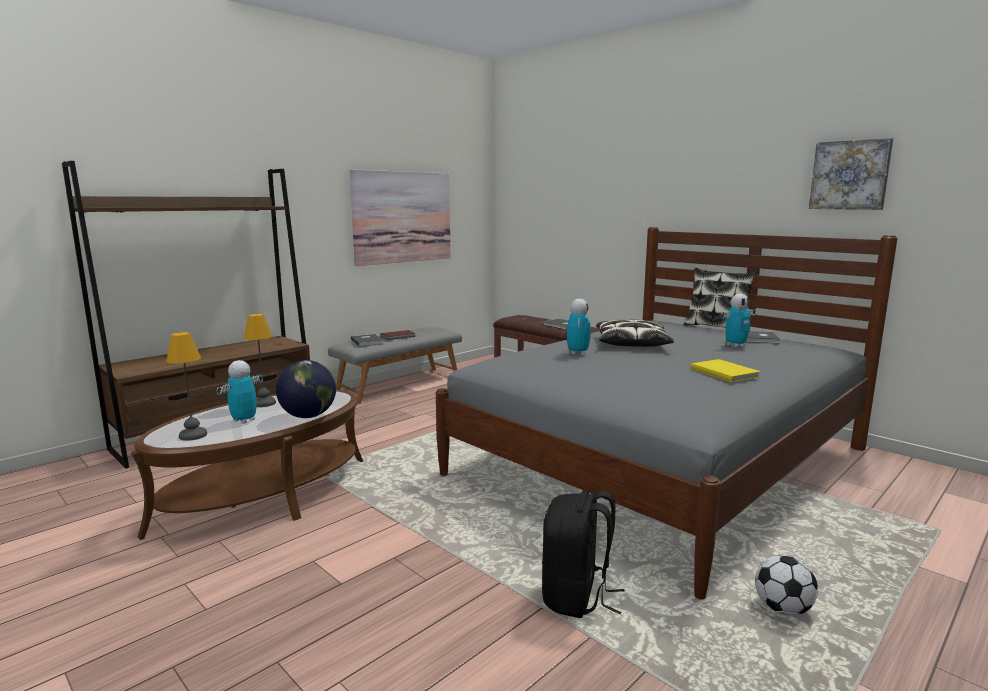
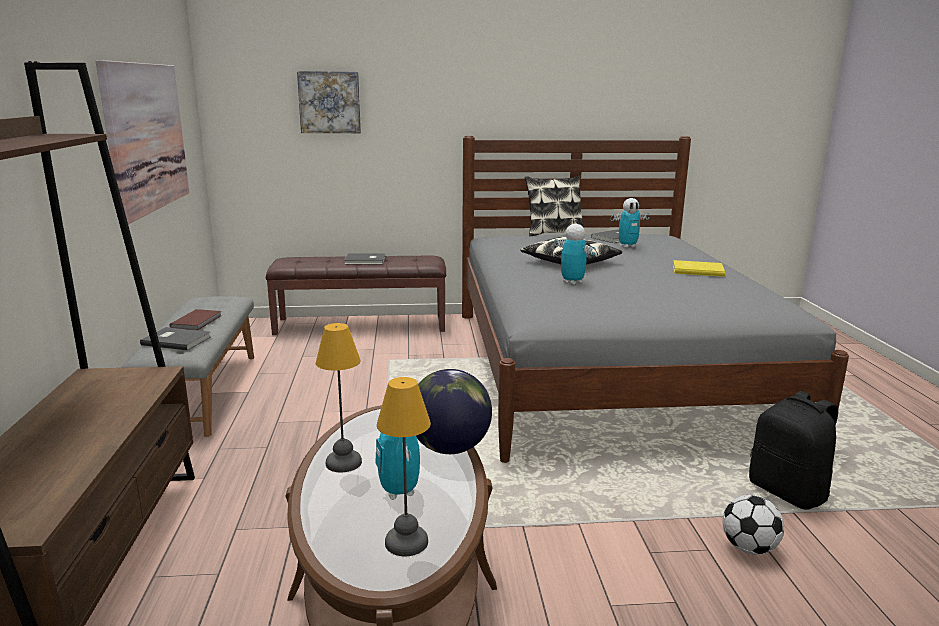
camera: 50 degrees left, 5 degrees up
toy robot [721,294,756,347] -> toy robot turned 60 degrees clockwise [611,198,650,248]
football [755,555,818,616] -> football moved to [723,495,784,555]
picture [809,138,893,210] -> picture moved to [297,71,361,133]

